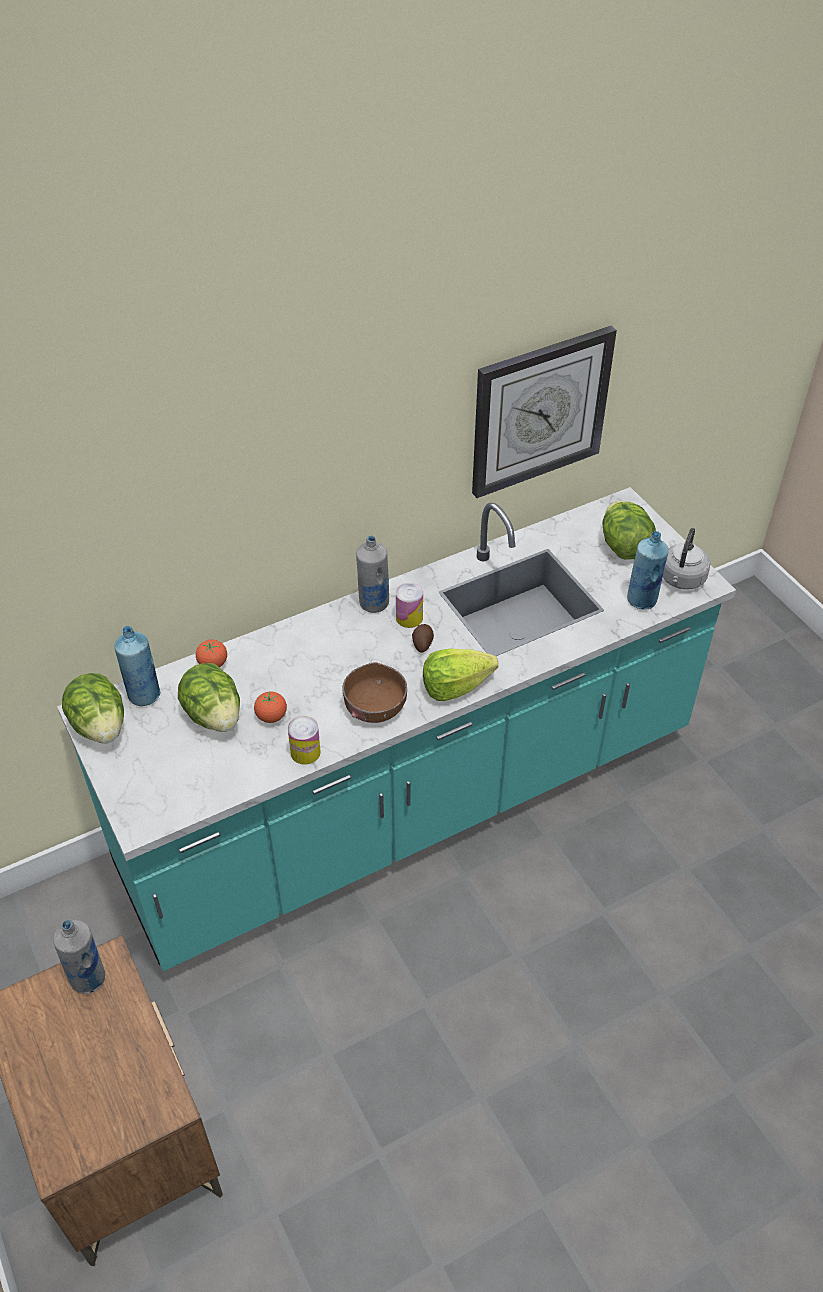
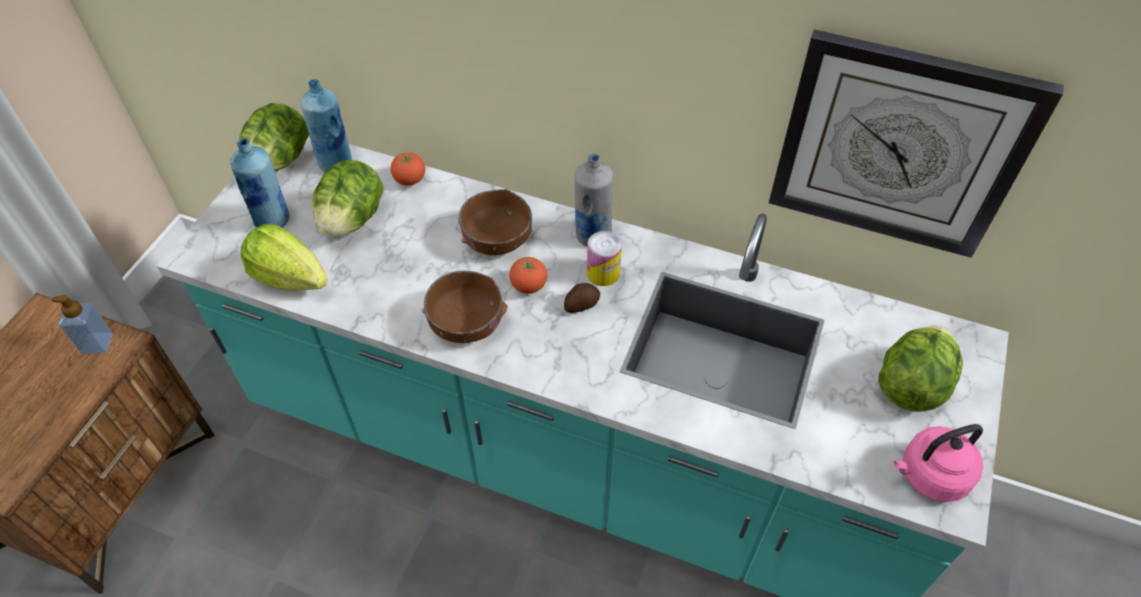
camera: 50 degrees right, 5 degrees up
grey bottle [53,920,105,994] -> soap dispenser [51,295,113,354]
tomato [254,691,287,723] -> tomato moved to [509,257,547,294]
can [288,716,321,765] -> none
lettuce [423,648,498,701] -> lettuce moved to [241,224,328,291]
blue bottle [627,531,669,610] -> blue bottle moved to [230,138,290,228]
grey kettle [663,528,710,590] -> pink kettle [894,424,983,502]
none -> brown bowl [459,189,532,255]

